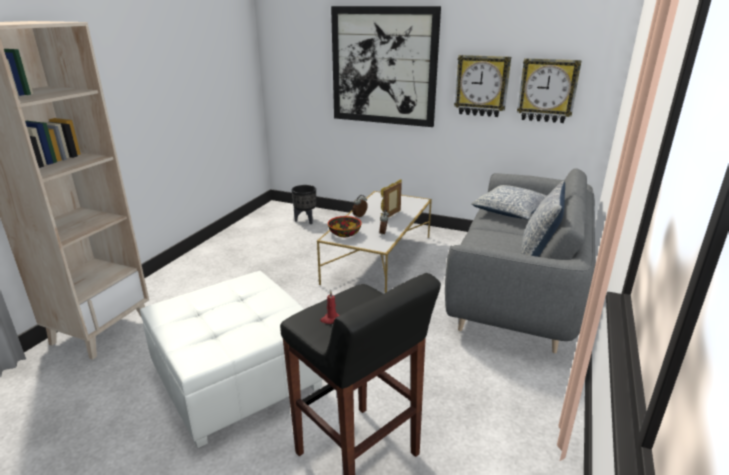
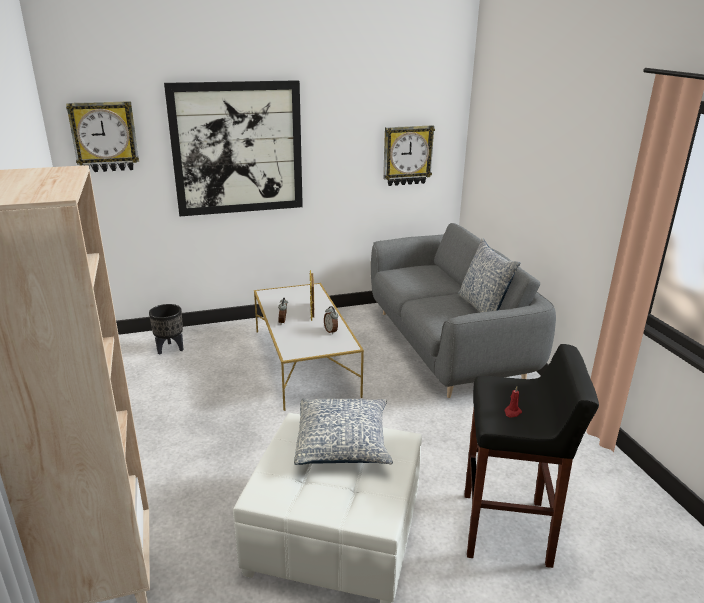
camera: 40 degrees left, 0 degrees up
bowl [328,216,362,237] -> none
wall clock [454,55,511,117] -> wall clock moved to [66,101,139,172]
pillow [471,185,547,219] -> pillow moved to [294,398,393,465]

